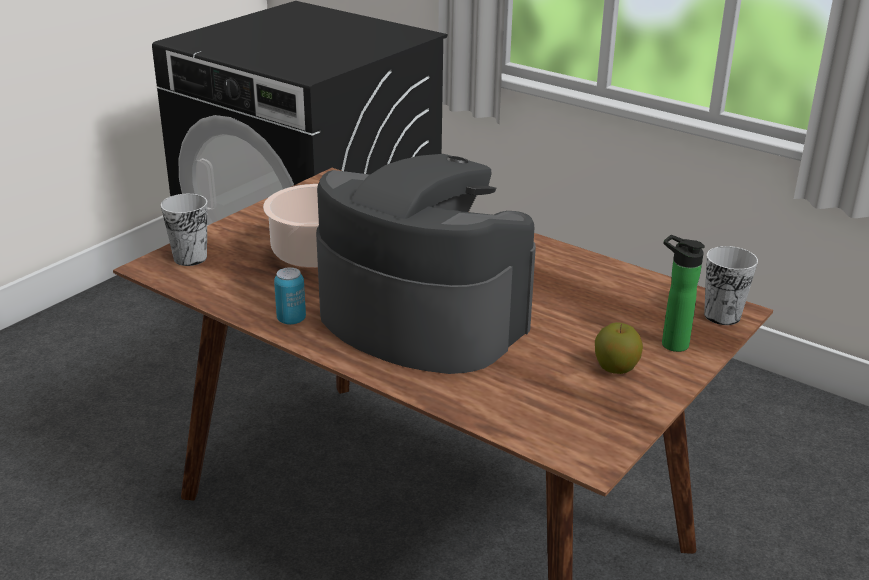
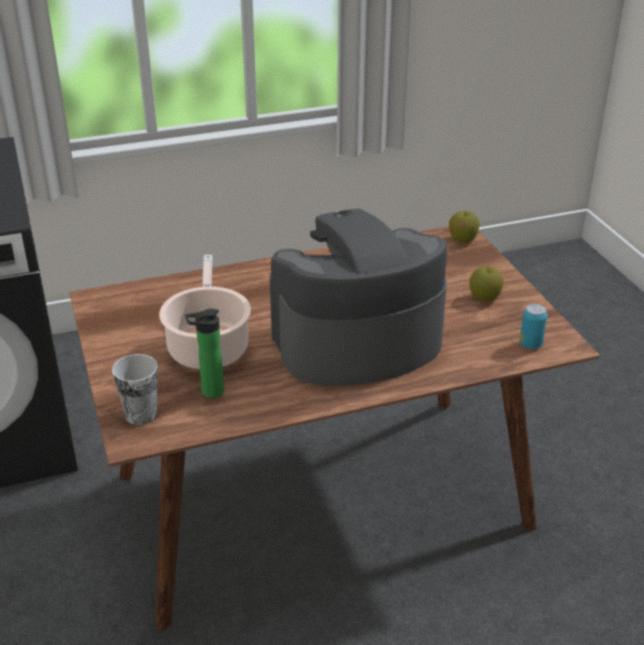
camera: 55 degrees left, 5 degrees up
can [274,267,306,325] -> can moved to [520,304,547,349]
bottle [662,235,705,352] -> bottle moved to [185,309,224,398]
cup [704,246,758,325] -> apple [449,211,480,243]

